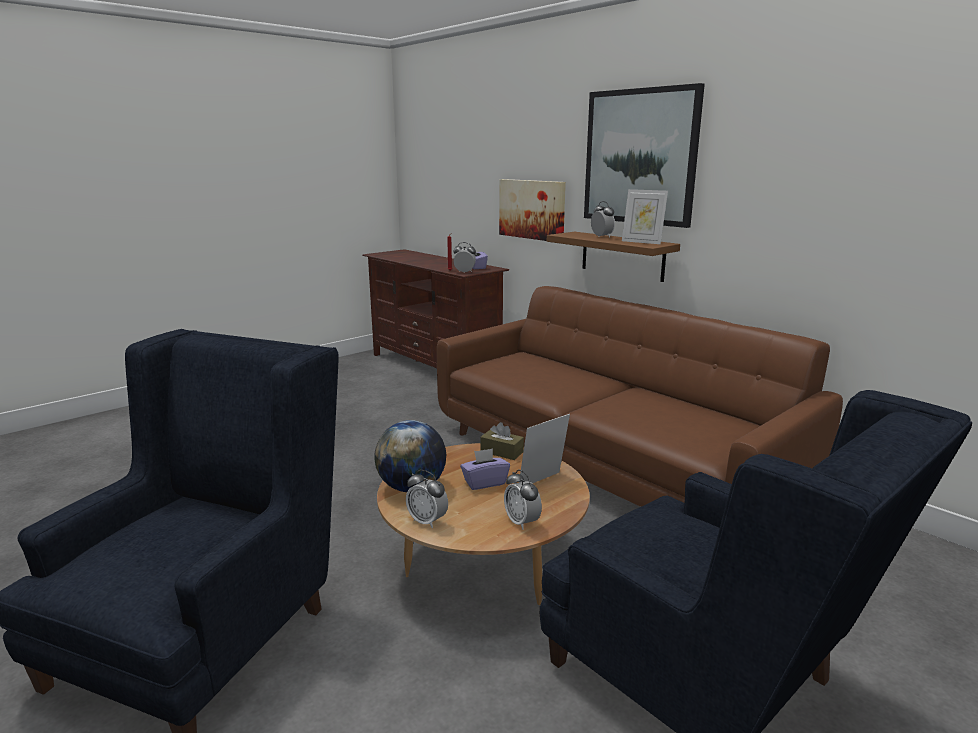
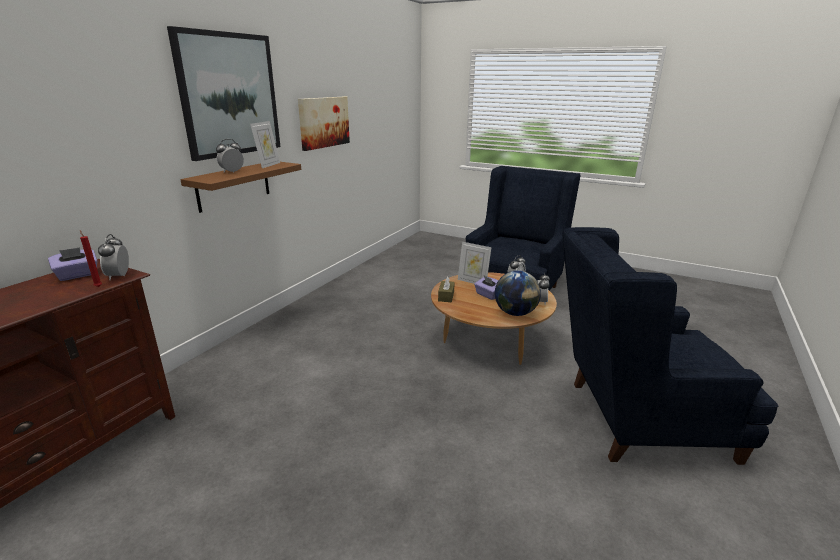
camera: 110 degrees left, 5 degrees up
brown sofa [437,286,843,507] -> none
picture [499,179,566,241] -> picture moved to [298,97,350,151]

